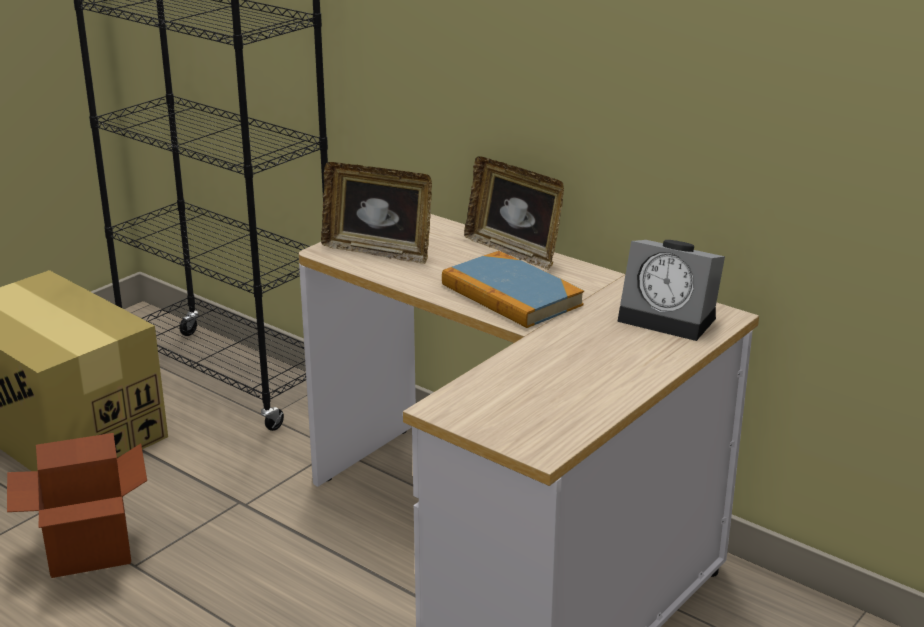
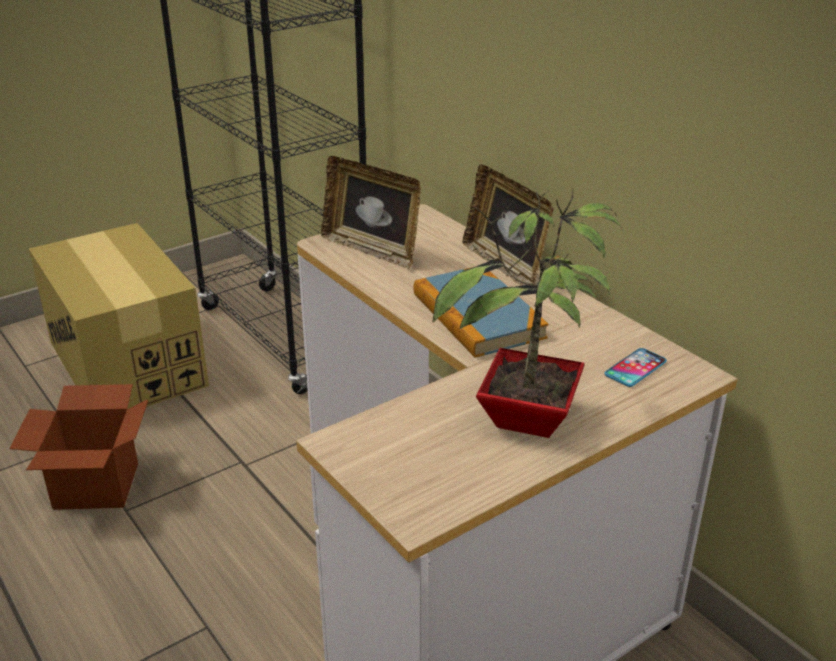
camera: 15 degrees right, 5 degrees up
alarm clock [617,240,725,341] -> phone [604,348,667,387]
none -> potted plant [432,188,622,438]

